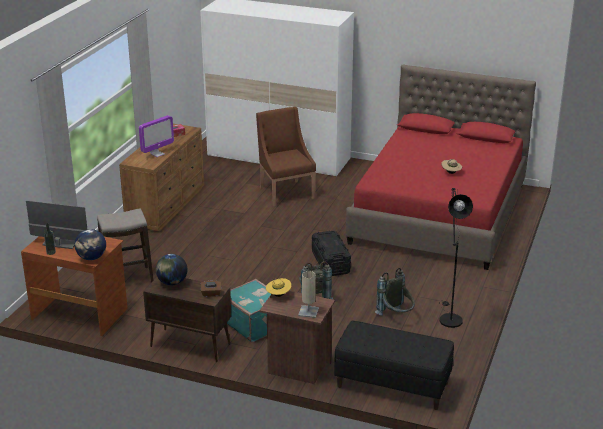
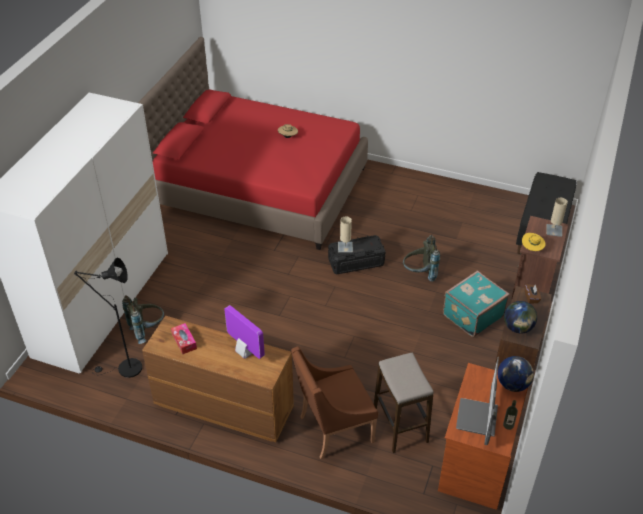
camera: 90 degrees left, 15 degrees up
brown armchair [256,107,316,207] -> brown armchair moved to [291,346,378,459]
grey backpack [375,268,415,316] -> grey backpack moved to [122,295,164,344]
black floor lamp [439,188,473,328] -> black floor lamp moved to [74,258,142,378]
none -> beige table lamp [338,216,353,252]

